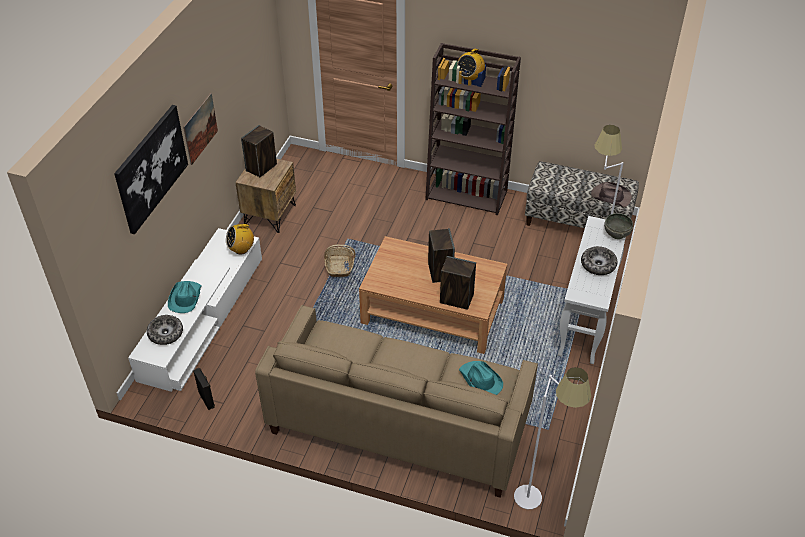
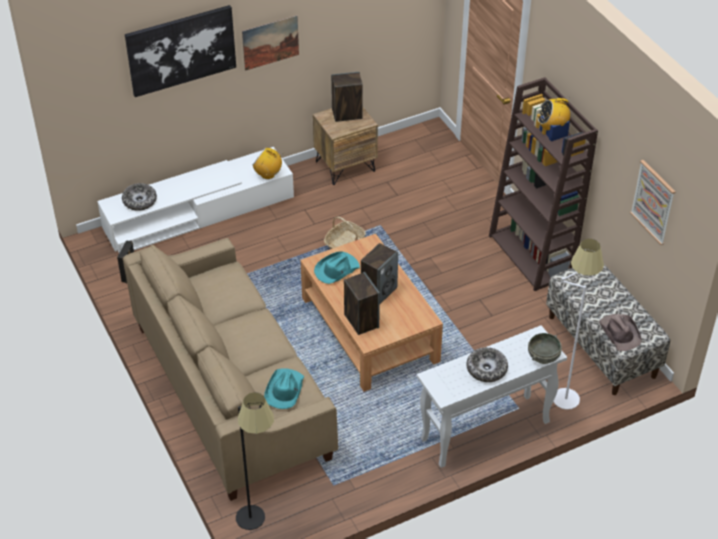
camera: 45 degrees right, 0 degrees up
turquoise hat [168,281,201,313] -> turquoise hat moved to [314,251,360,284]
white floor lamp [514,367,591,509] -> black floor lamp [236,392,274,530]
none -> picture [630,160,675,245]

